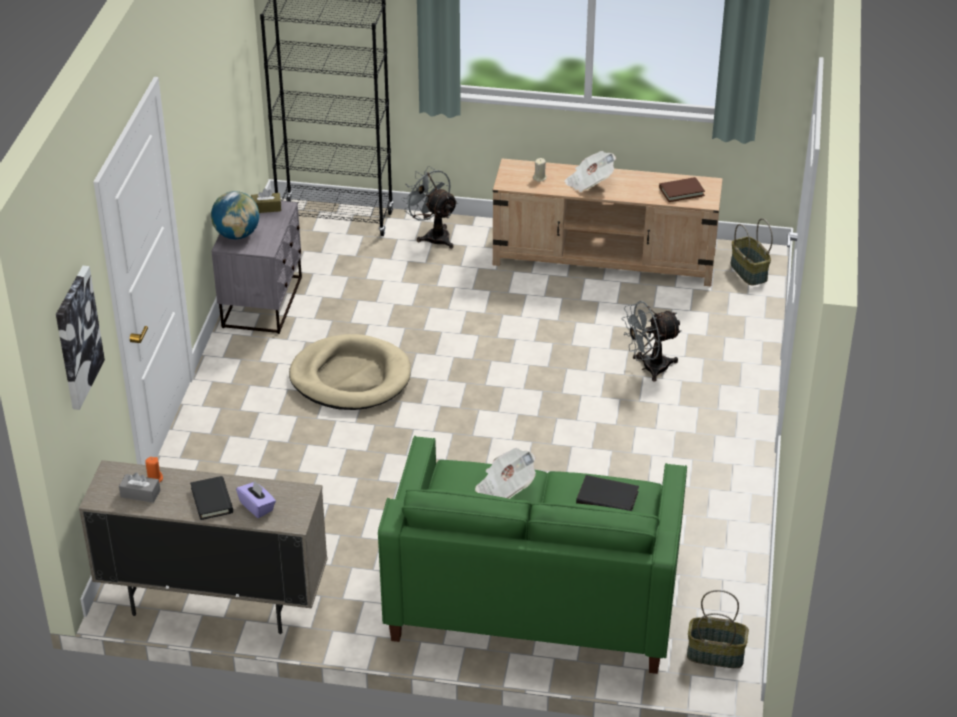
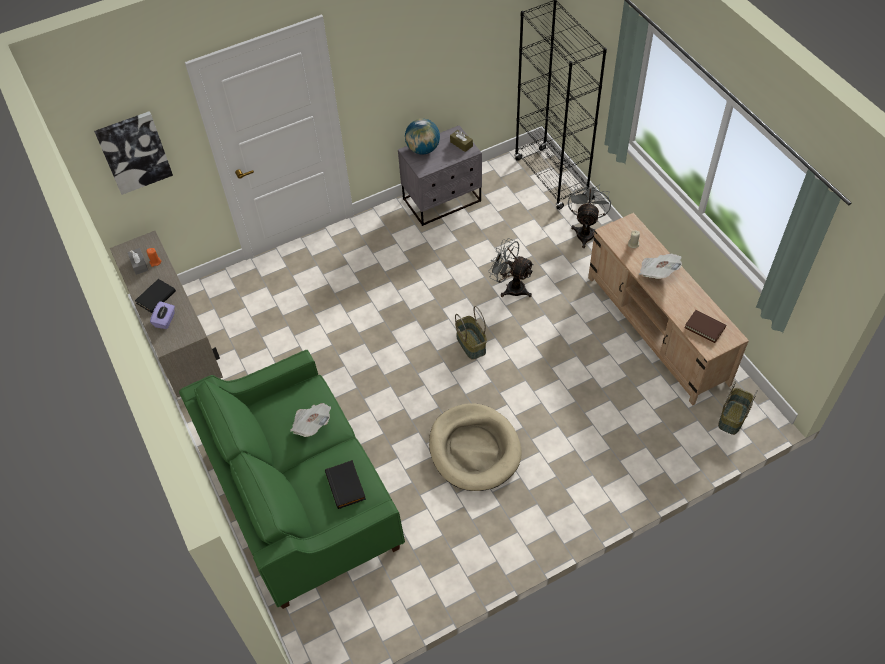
camera: 55 degrees right, 15 degrees up
beige dog bed [289,334,411,410] -> beige dog bed moved to [429,403,522,491]
grey fan [622,301,682,382] -> grey fan moved to [488,238,534,297]
basket [687,590,749,668] -> basket moved to [455,306,487,360]

